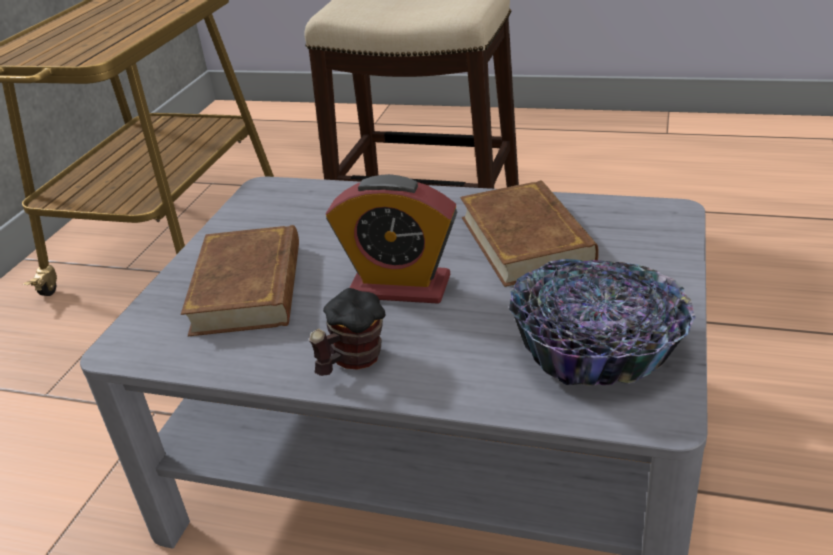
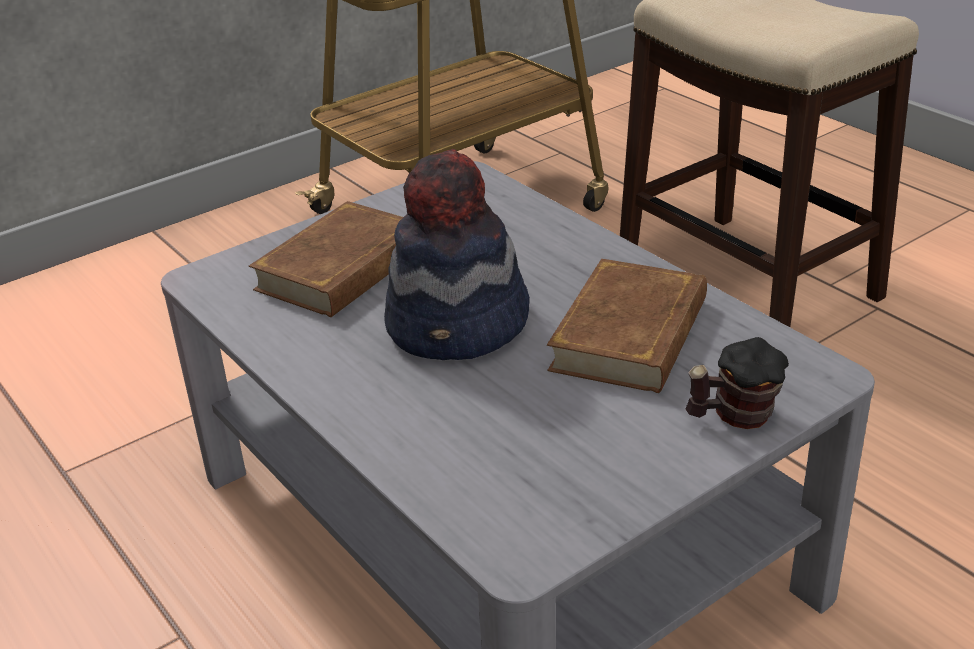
camera: 35 degrees right, 0 degrees up
mug [309,288,386,376] -> mug moved to [685,337,789,429]
alarm clock [326,174,457,304] -> hat [384,149,529,360]
bowl [509,259,696,386] -> none

